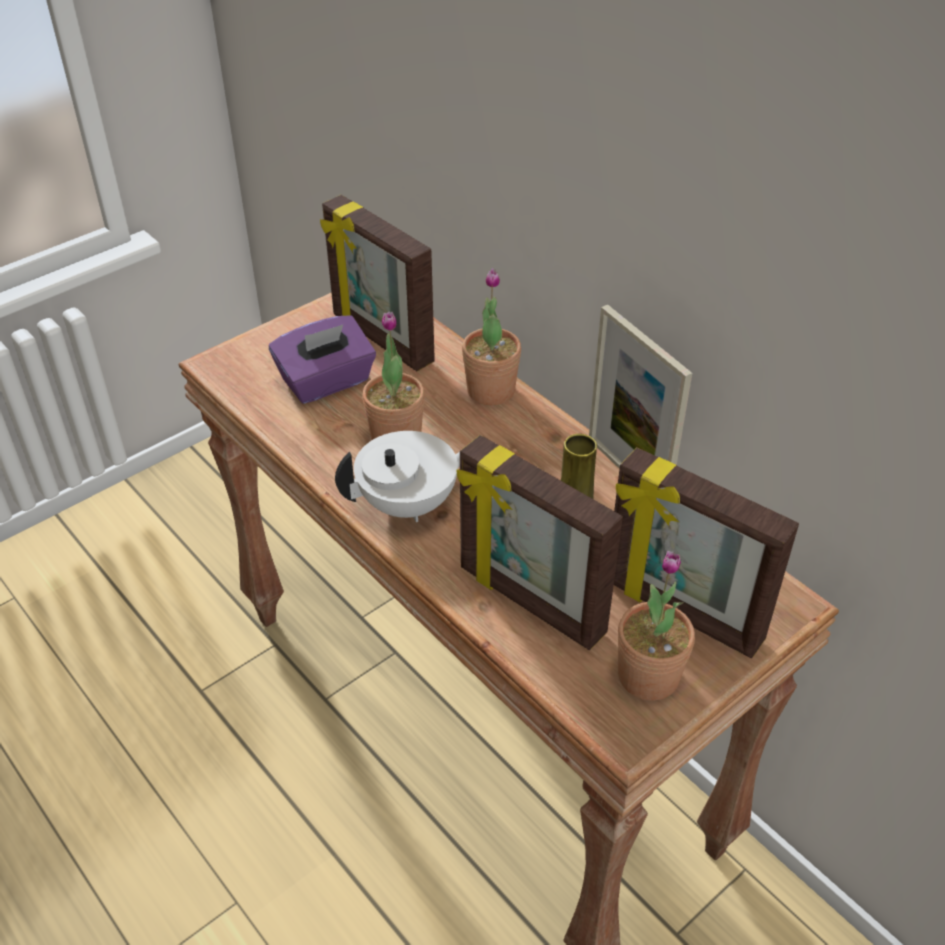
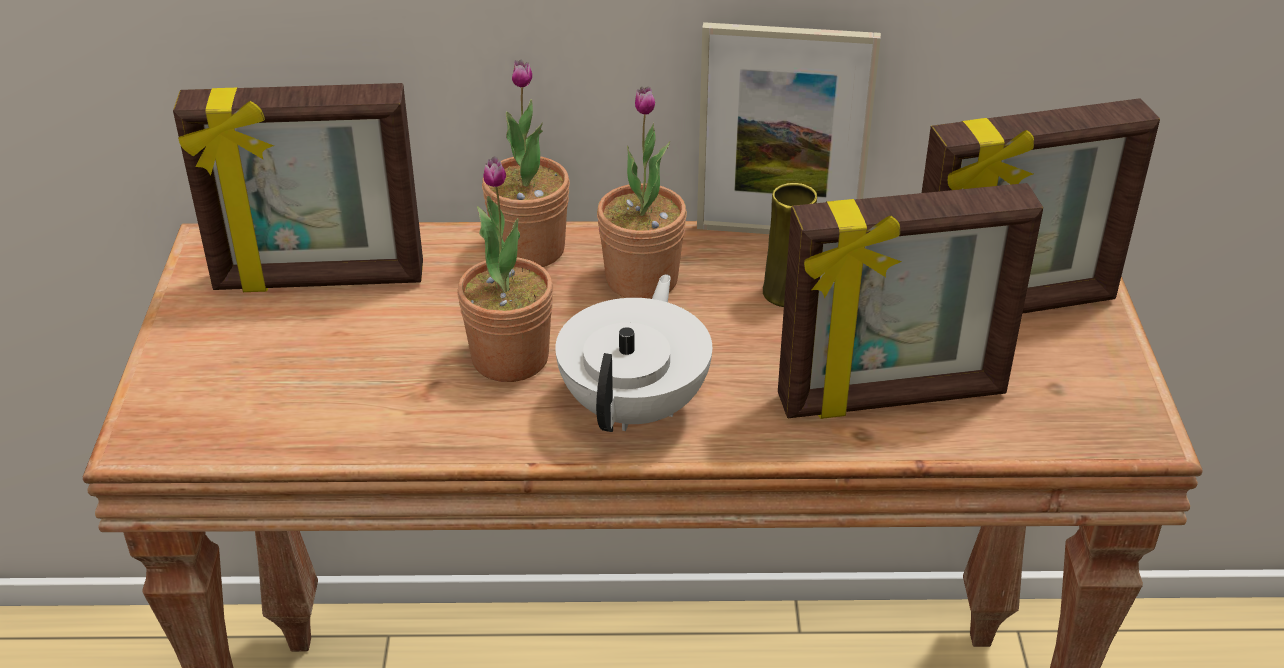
camera: 50 degrees left, 5 degrees down
purple tissue box [269,315,376,404] -> none
potted plant [618,551,695,701] -> potted plant moved to [597,86,687,299]

